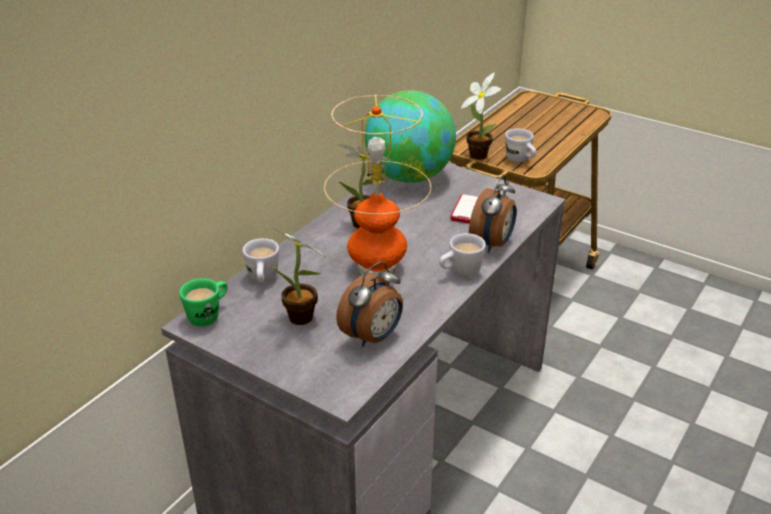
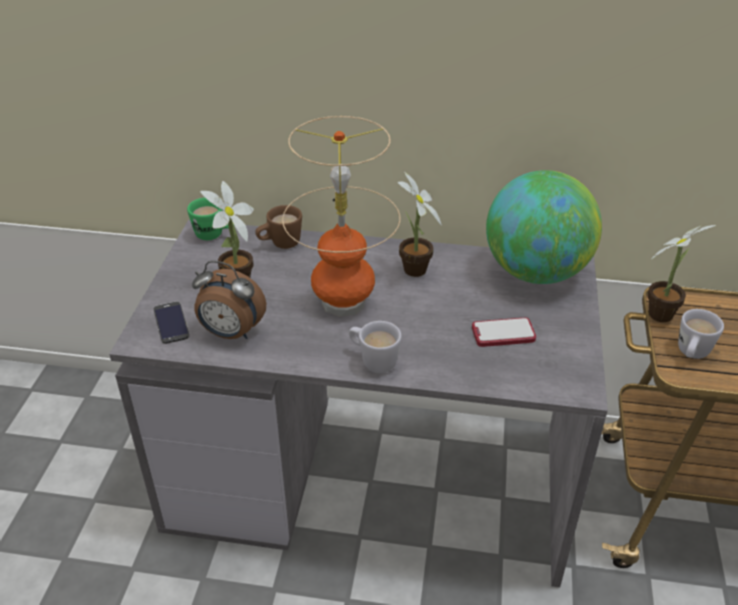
camera: 65 degrees right, 5 degrees up
white mug [242,238,279,283] -> brown mug [255,205,302,249]
alarm clock [469,175,517,253] -> none
none -> phone [154,302,189,344]

